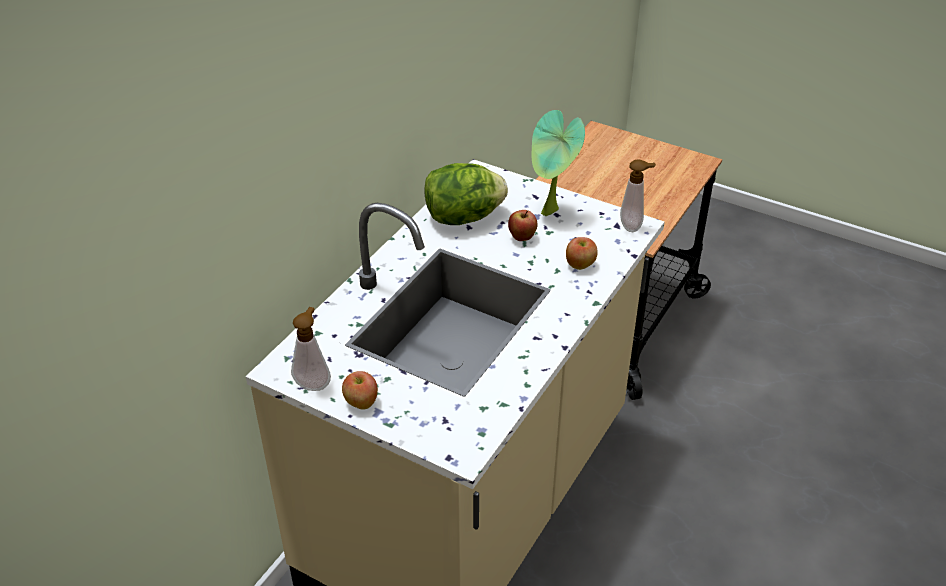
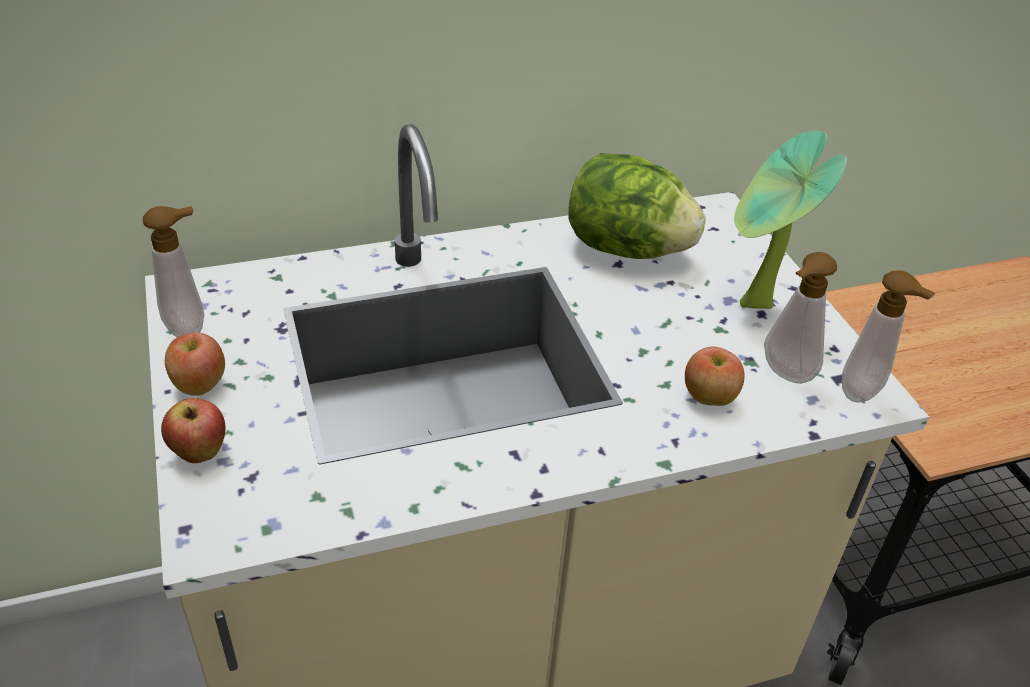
camera: 40 degrees right, 0 degrees up
apple [508,210,537,241] -> apple moved to [161,398,226,463]
none -> soap dispenser [764,252,837,384]

